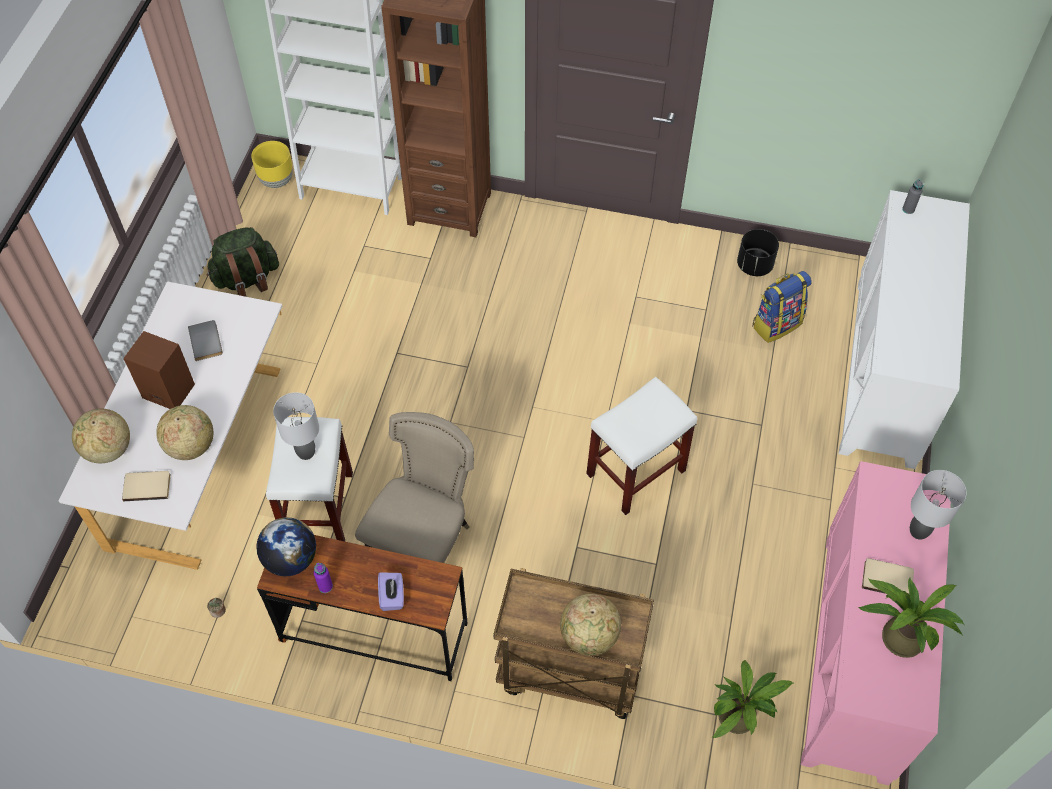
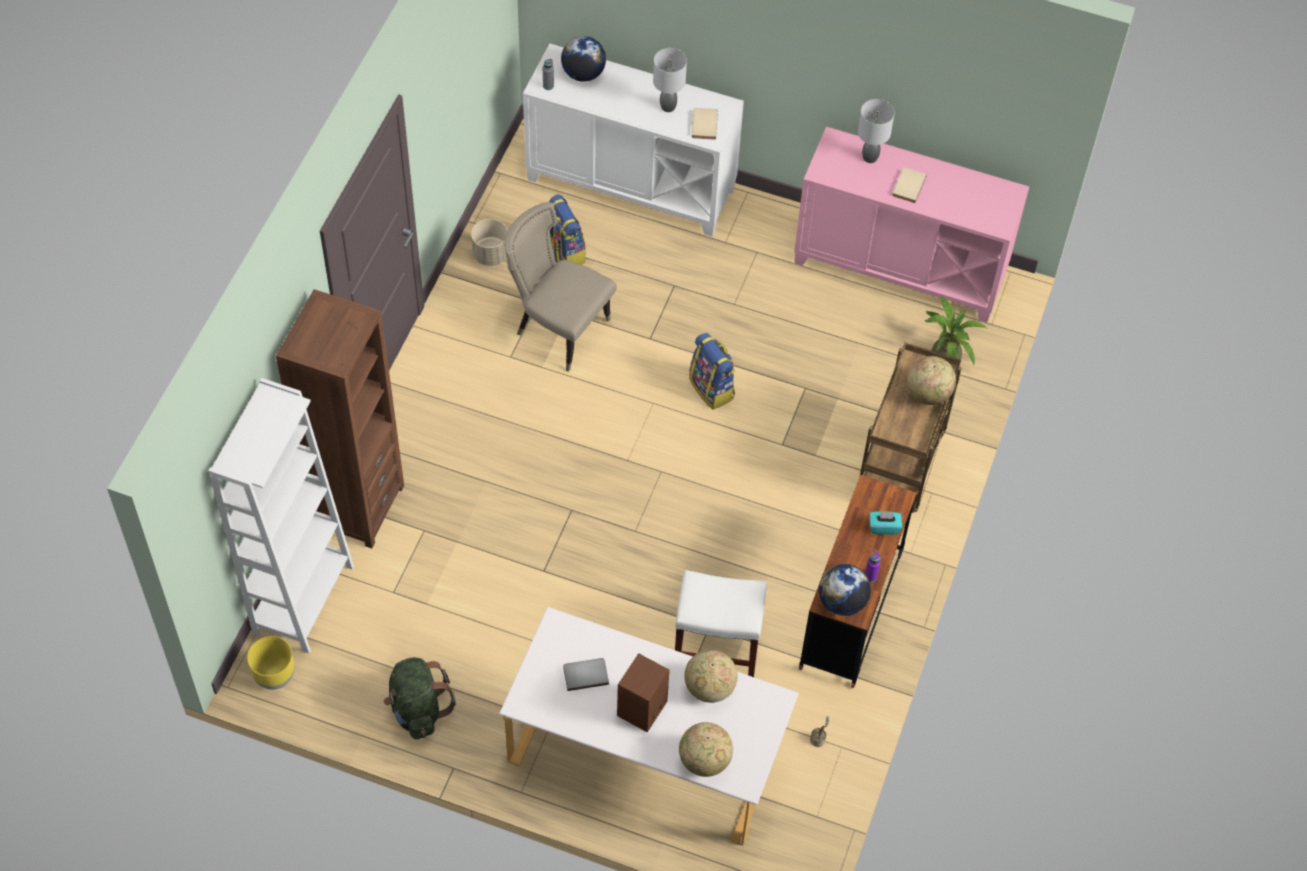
camera: 85 degrees left, 0 degrees up
beige book [122,471,171,501] -> beige book moved to [692,108,718,140]
grey table lamp [273,392,319,460] -> grey table lamp moved to [653,48,687,112]
beige chair [355,412,474,563] -> beige chair moved to [505,202,617,372]
purple tissue box [378,572,404,611] -> turquoise tissue box [870,511,903,535]
white stool [586,377,697,515] -> backpack [689,333,736,410]
black planter [737,229,779,276] -> beige planter [471,219,508,266]
potted plant [859,578,964,658] -> none
none -> globe [561,36,606,82]

